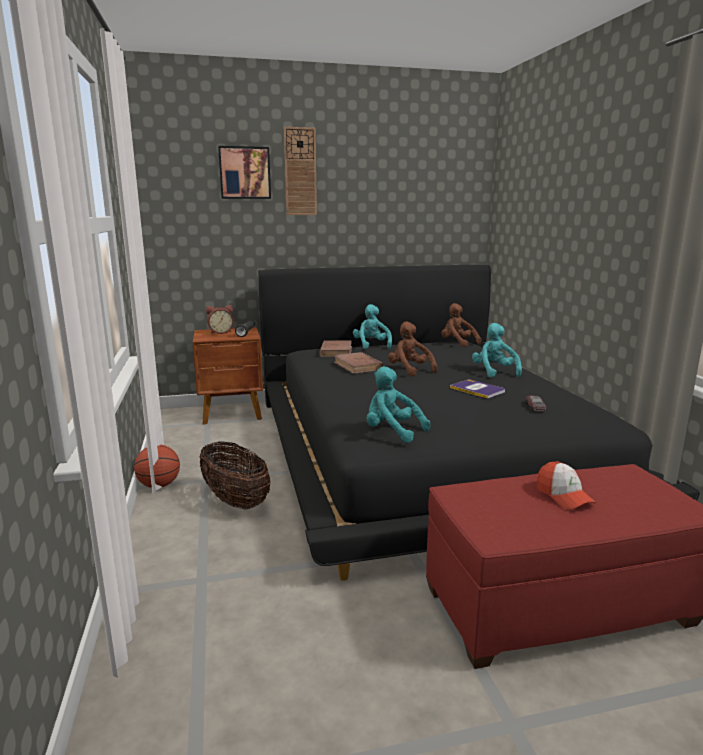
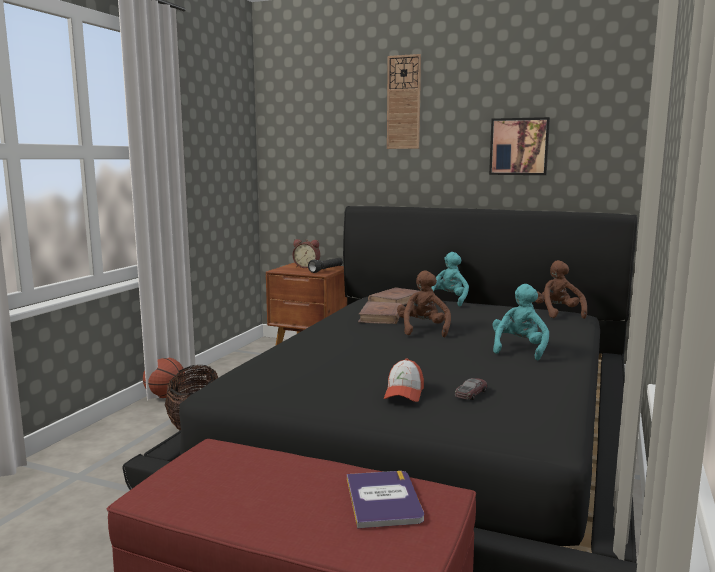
camera: 35 degrees right, 5 degrees down
picture [218,146,271,199] -> picture moved to [489,117,550,175]
turquoise plush toy [367,366,430,443] -> none
book [450,379,505,399] -> book moved to [347,471,424,528]
cap [537,461,596,509] -> cap moved to [384,358,424,402]

